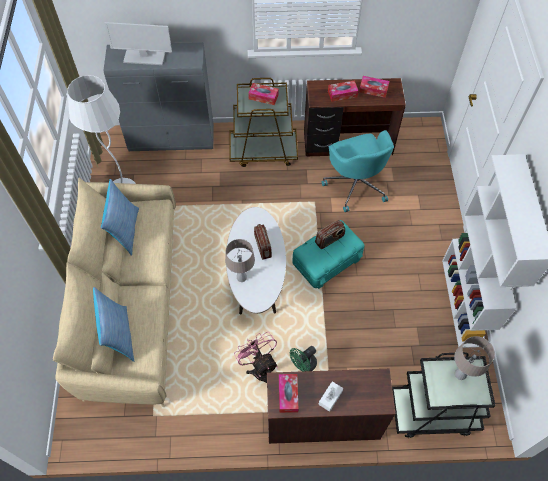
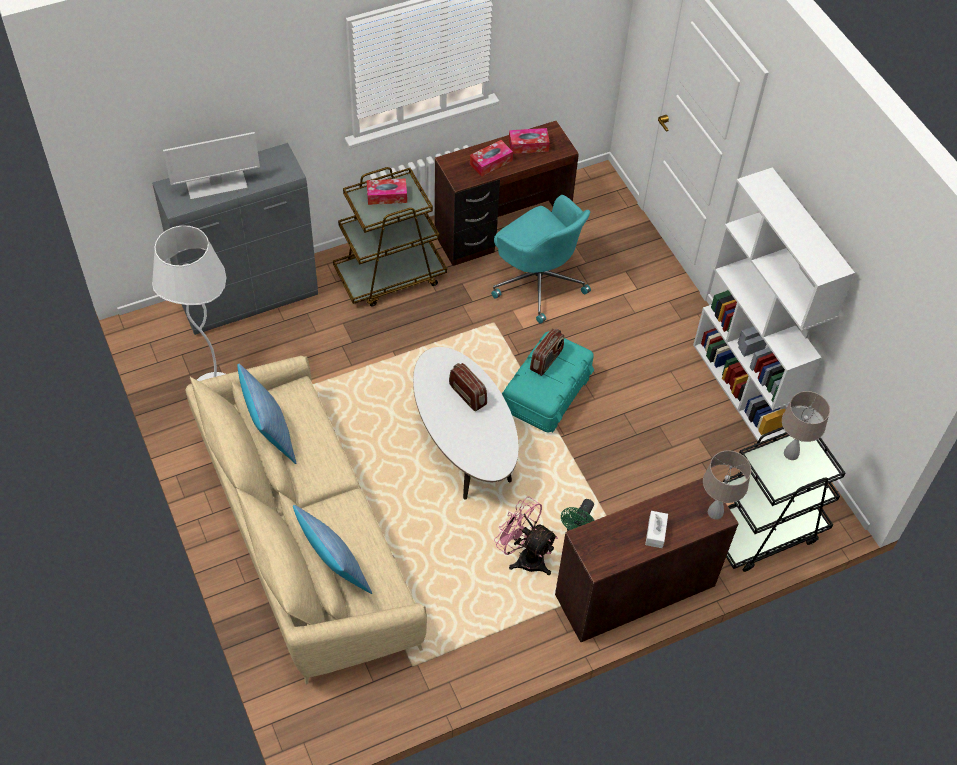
camera: 25 degrees left, 5 degrees down
beige table lamp [225,239,255,282] -> beige table lamp moved to [703,450,751,519]
tissue box [279,374,298,413] -> none

